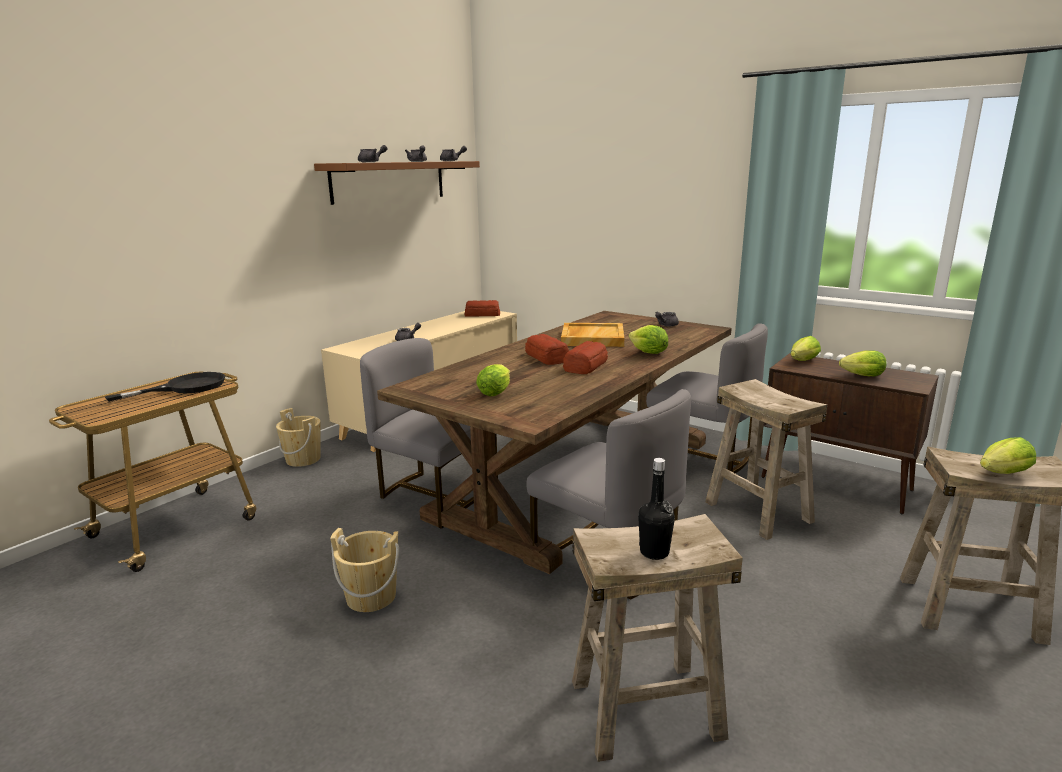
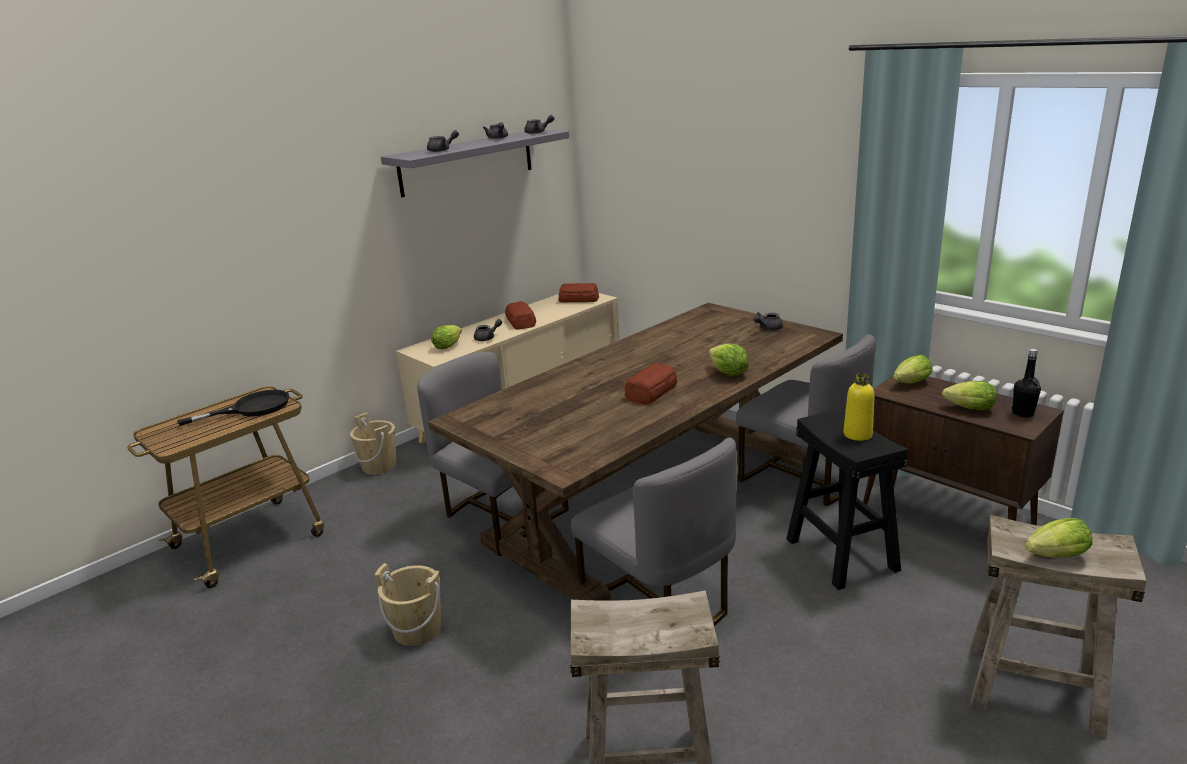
camera: 10 degrees right, 5 degrees up
brown shelf [314,161,480,205] -> grey shelf [381,130,569,197]
lettuce [476,364,510,397] -> lettuce moved to [431,325,462,350]
bread [525,334,569,365] -> bread moved to [505,301,536,329]
beige tray [561,323,624,347] -> none
black bottle [638,458,675,560] -> black bottle moved to [1012,349,1041,418]
beige stool [705,379,827,540] -> black stool [786,408,909,590]
none -> yellow bottle [843,373,874,441]

